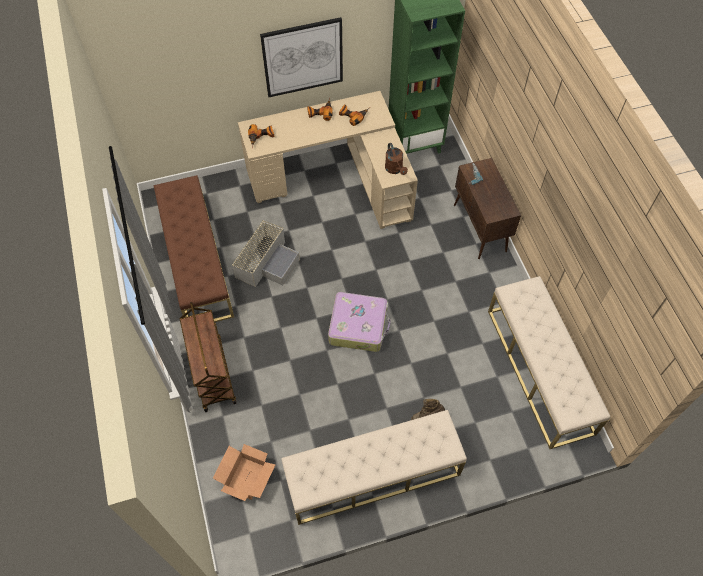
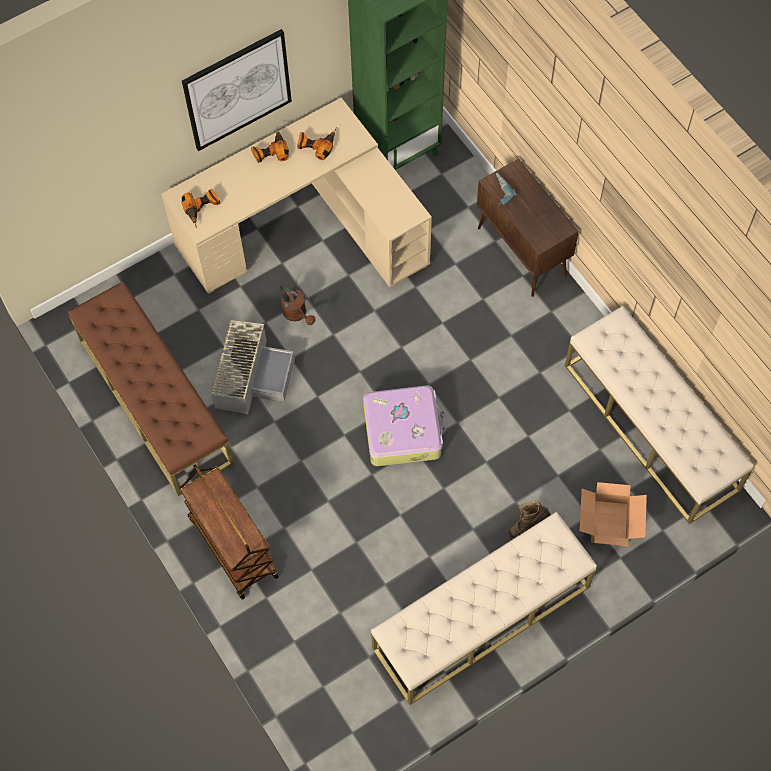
camera: 15 degrees left, 5 degrees up
cardboard box [213,444,276,501] -> cardboard box moved to [580,482,647,546]
brown watering can [385,143,408,175] -> brown watering can moved to [280,284,316,325]

